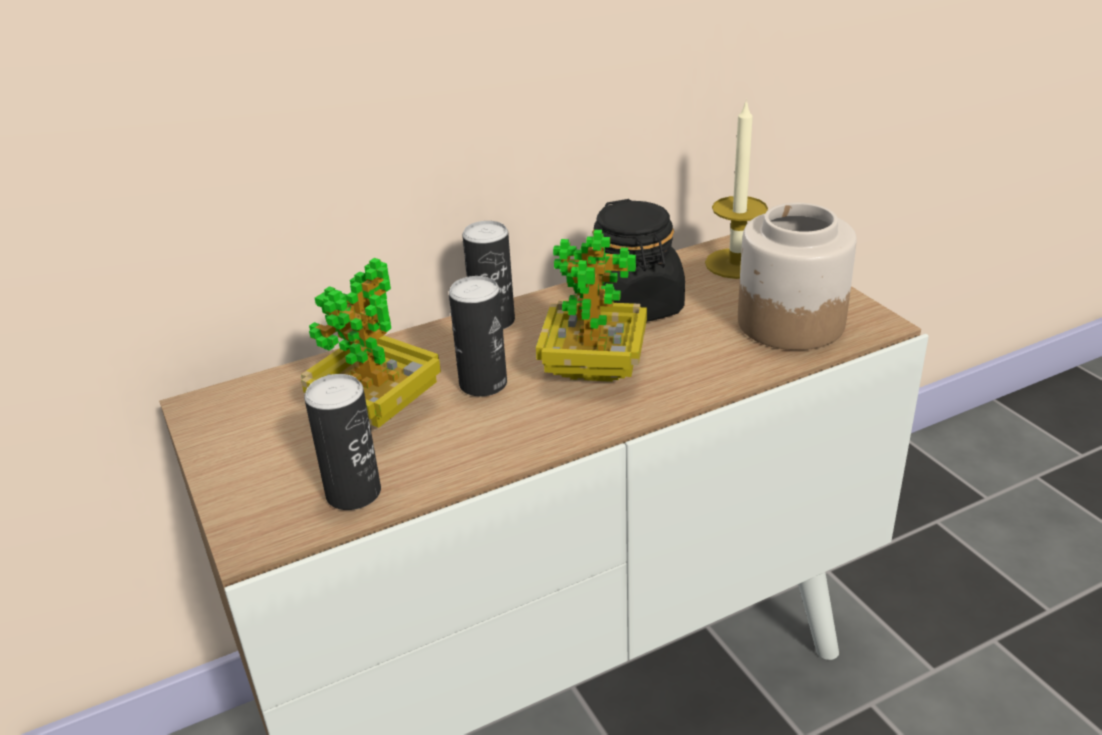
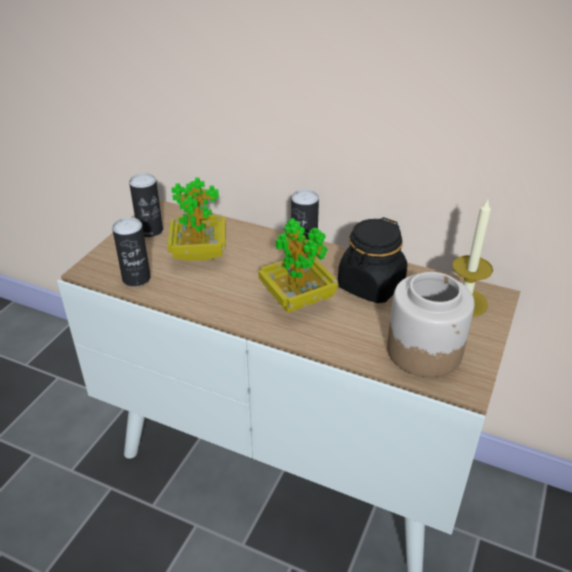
camera: 50 degrees right, 5 degrees up
can [449,276,507,396] -> can moved to [129,173,163,237]

